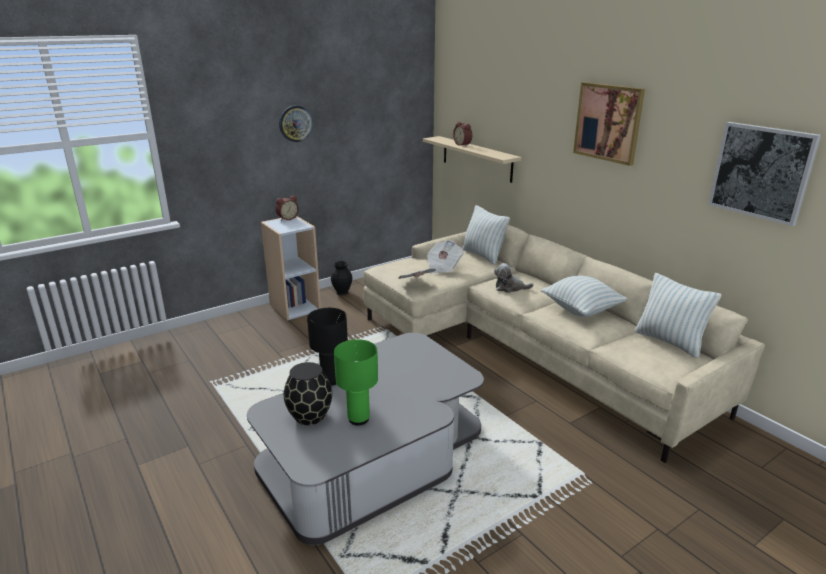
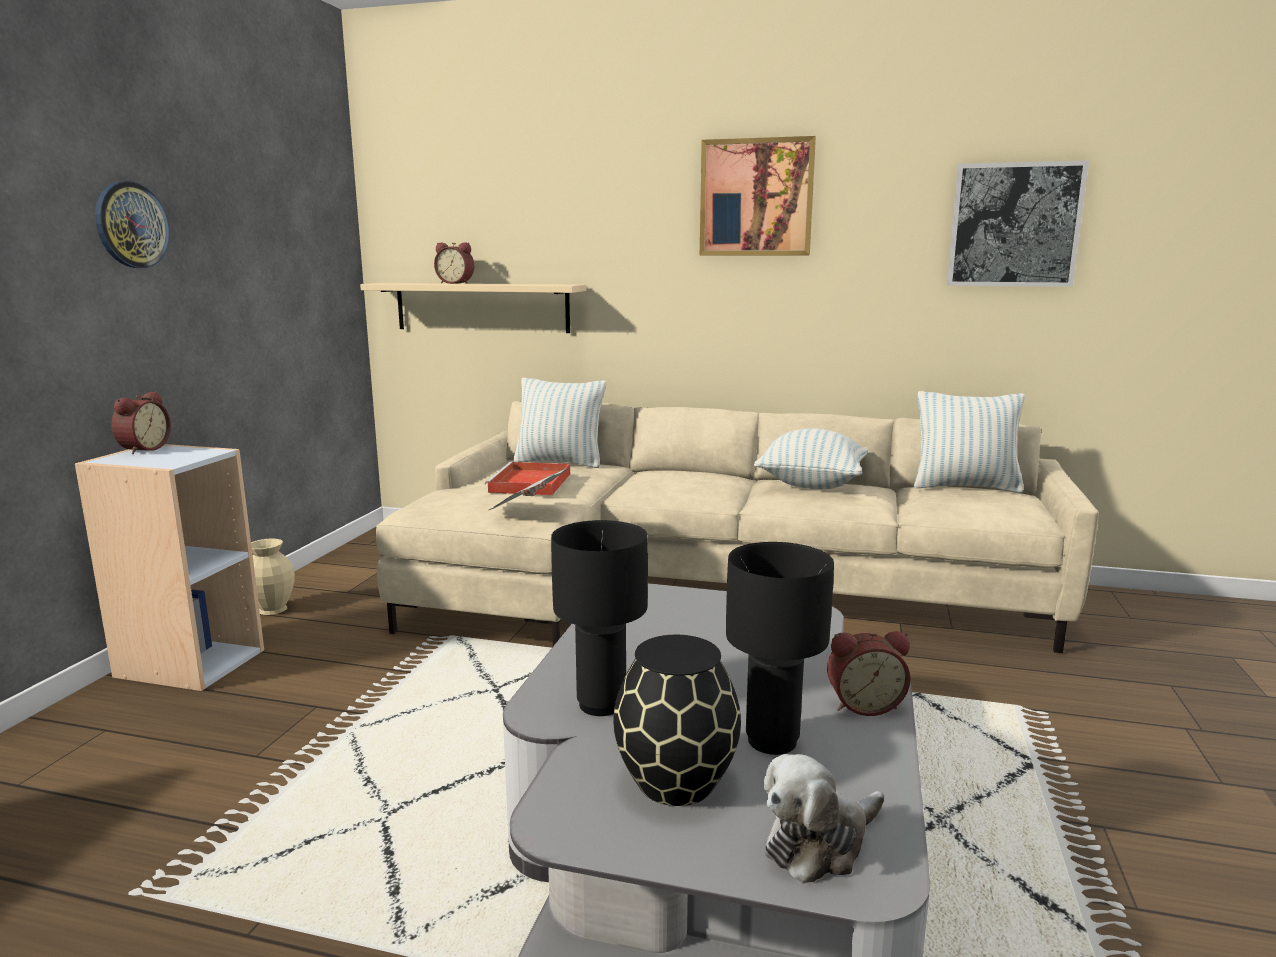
camera: 40 degrees left, 10 degrees down
black vase [331,261,352,295] -> beige vase [251,538,295,615]
green table lamp [334,339,378,425] -> black table lamp [726,542,834,755]
newspaper [426,240,464,273] -> red tray [485,462,570,495]
plush toy [494,263,533,293] -> plush toy moved to [764,754,884,884]
none -> alarm clock [827,631,910,716]

